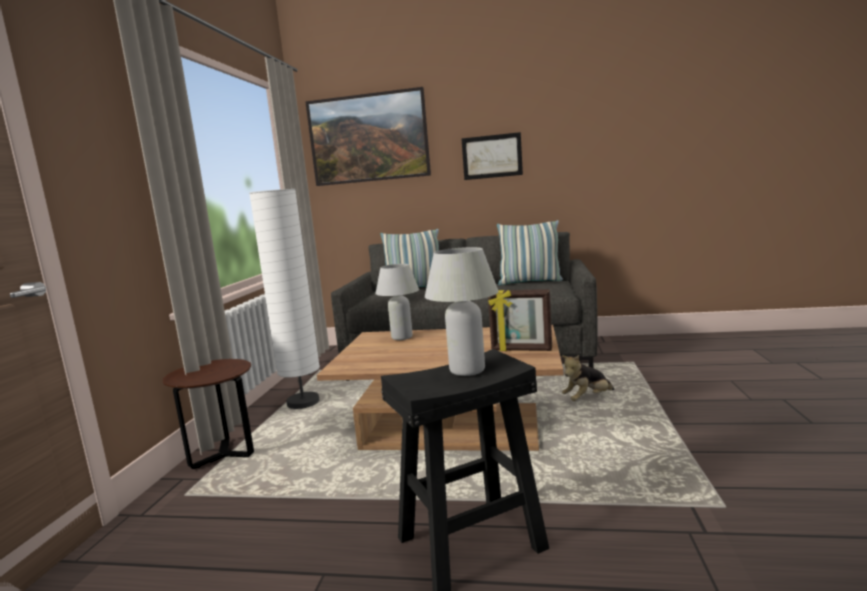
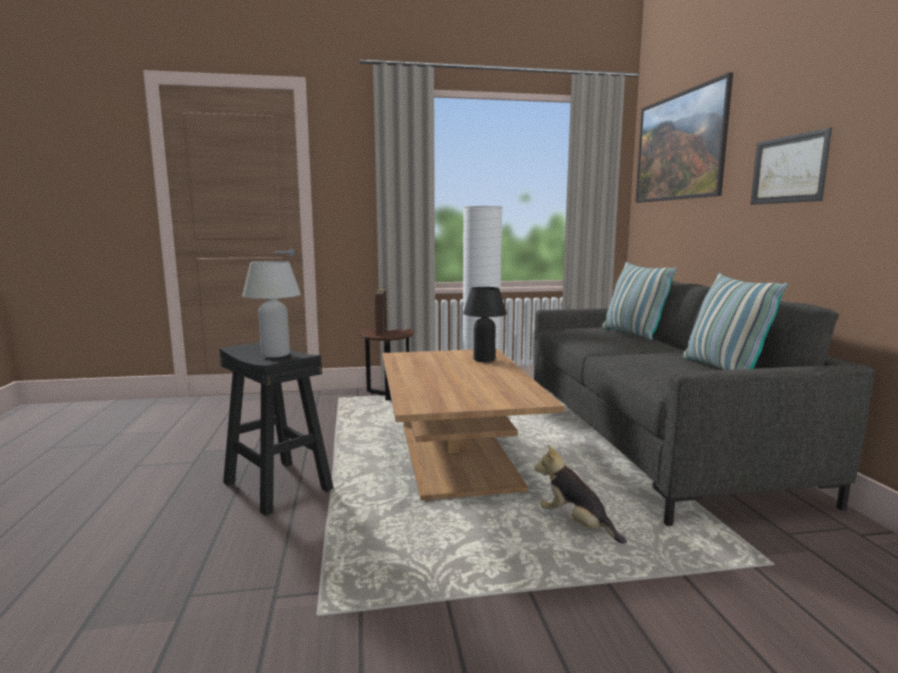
camera: 70 degrees right, 0 degrees up
white table lamp [375,264,419,340] -> black table lamp [463,287,507,362]
picture frame [488,289,552,351] -> picture frame moved to [375,289,387,336]

